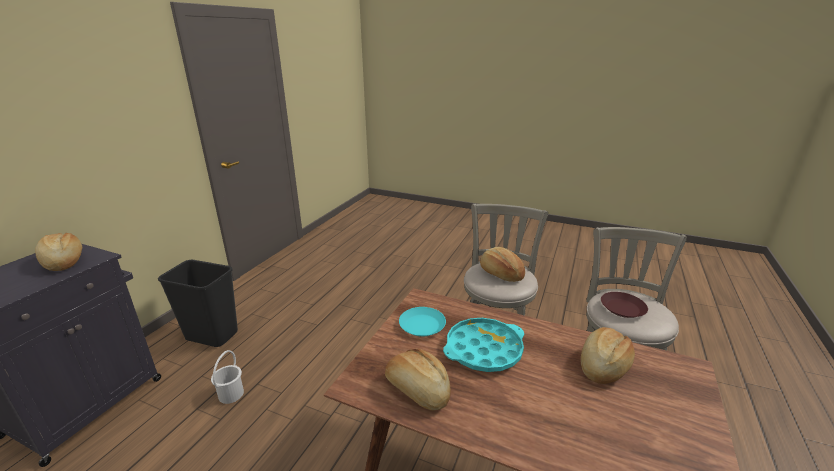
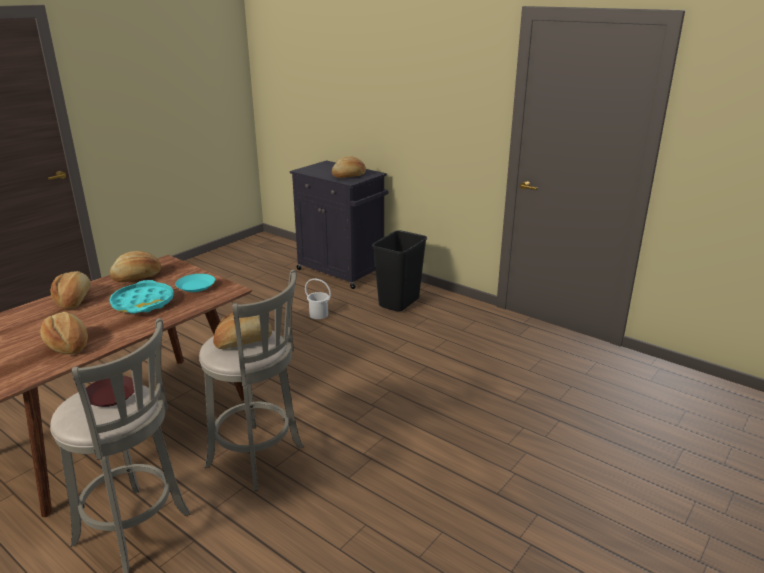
camera: 105 degrees right, 0 degrees up
none -> bread [51,271,91,309]

